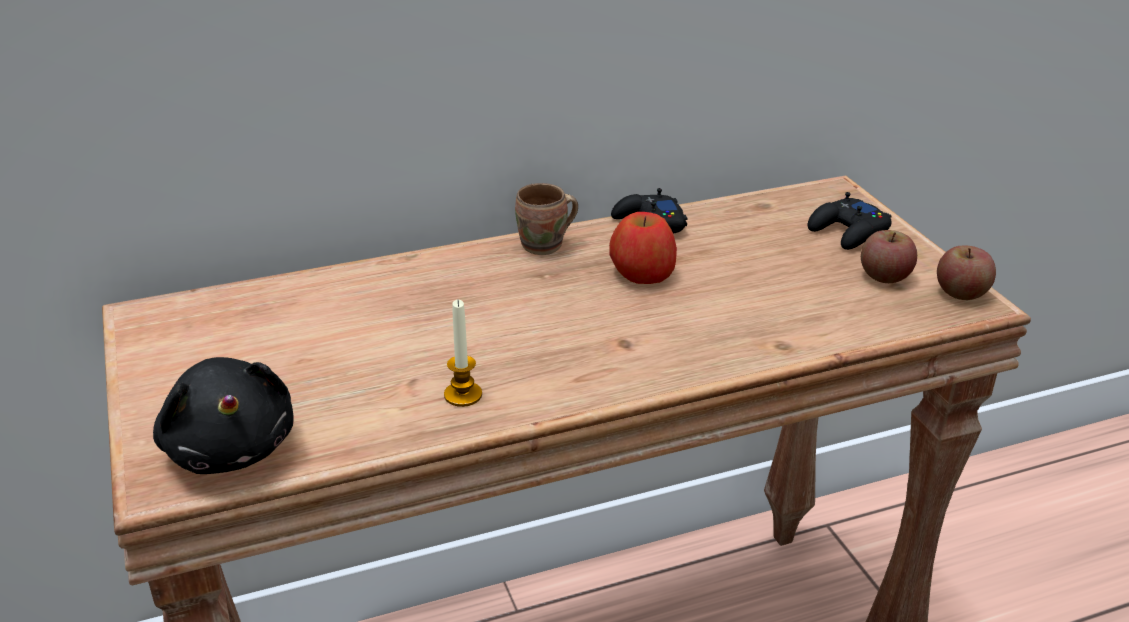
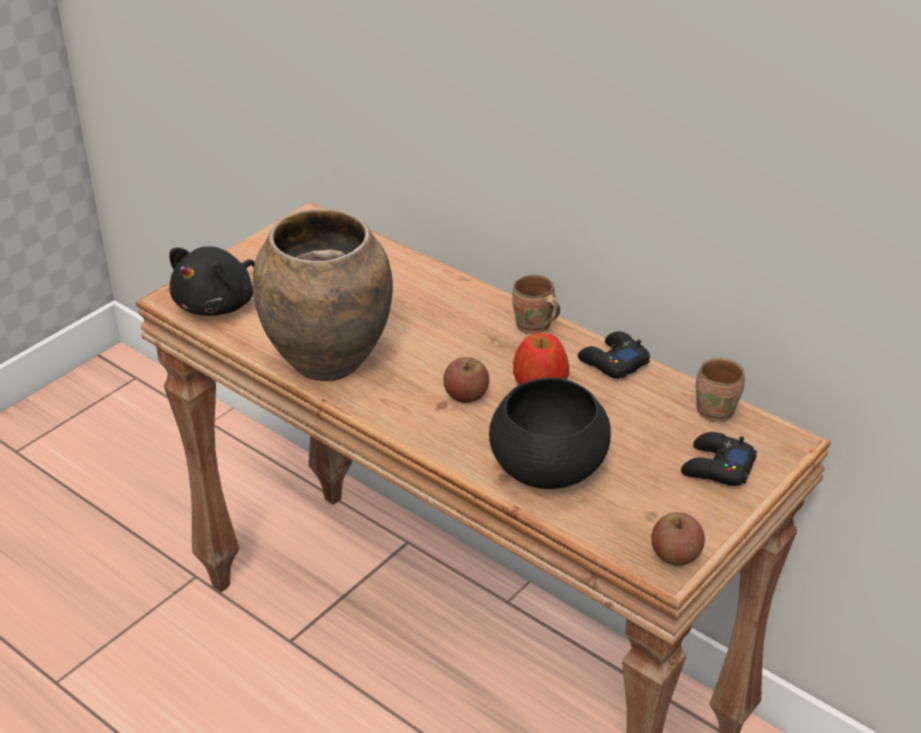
camera: 60 degrees right, 5 degrees up
candle [444,300,482,407] -> brown vase [253,209,393,381]
apple [861,230,917,283] -> apple moved to [443,357,489,403]
none -> black bowl [489,378,611,489]
none -> brown mug [696,358,745,422]

